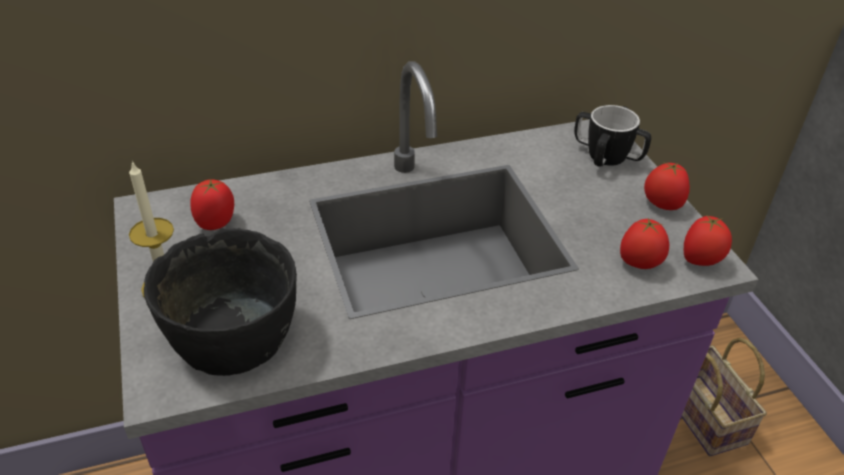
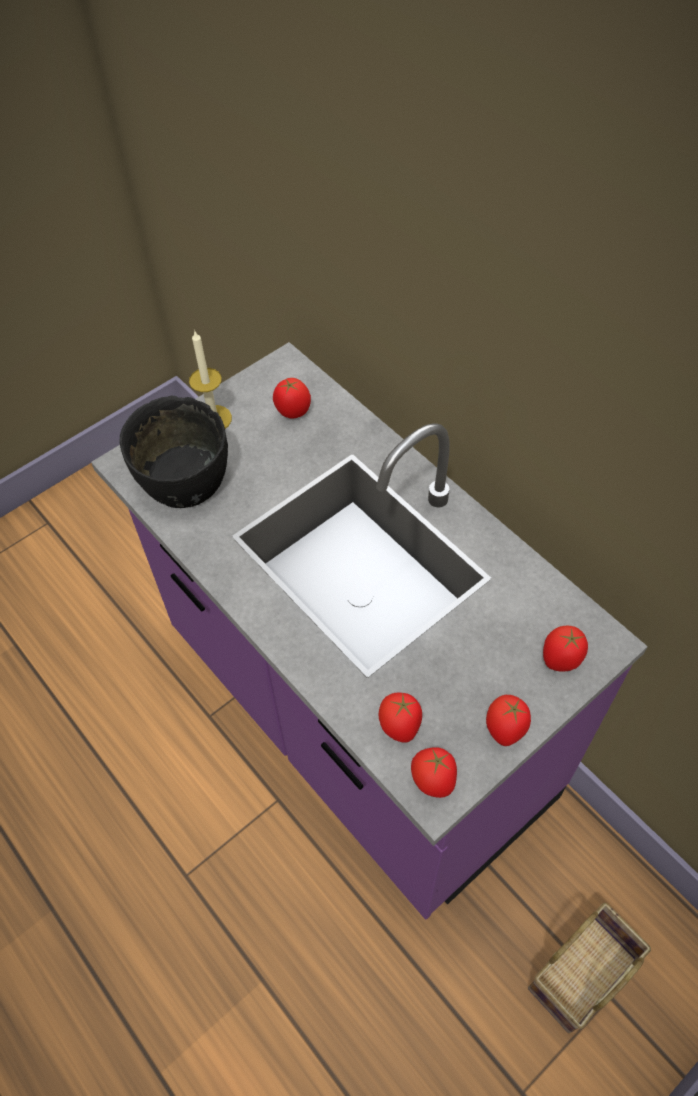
camera: 70 degrees right, 15 degrees up
mug [574,105,651,167] -> tomato [543,626,588,672]

